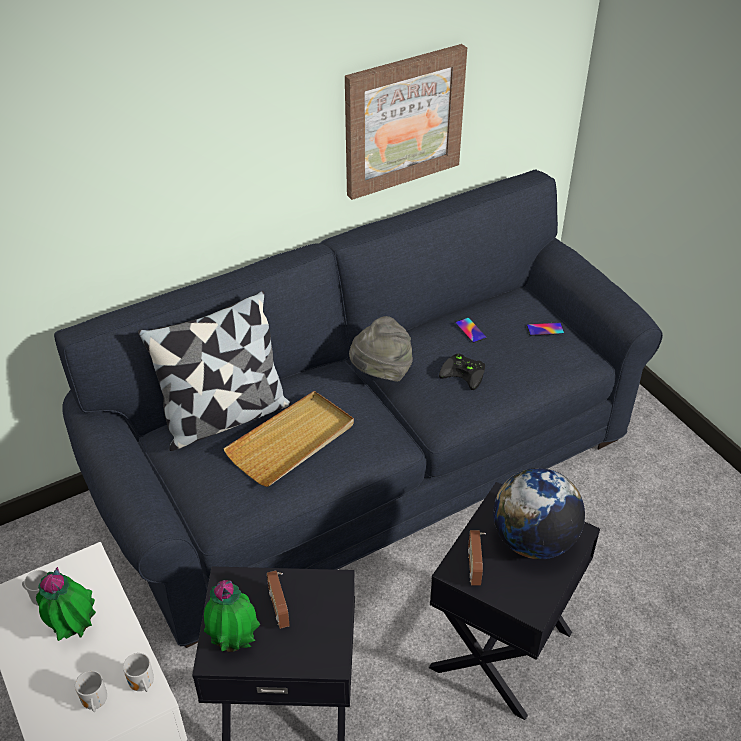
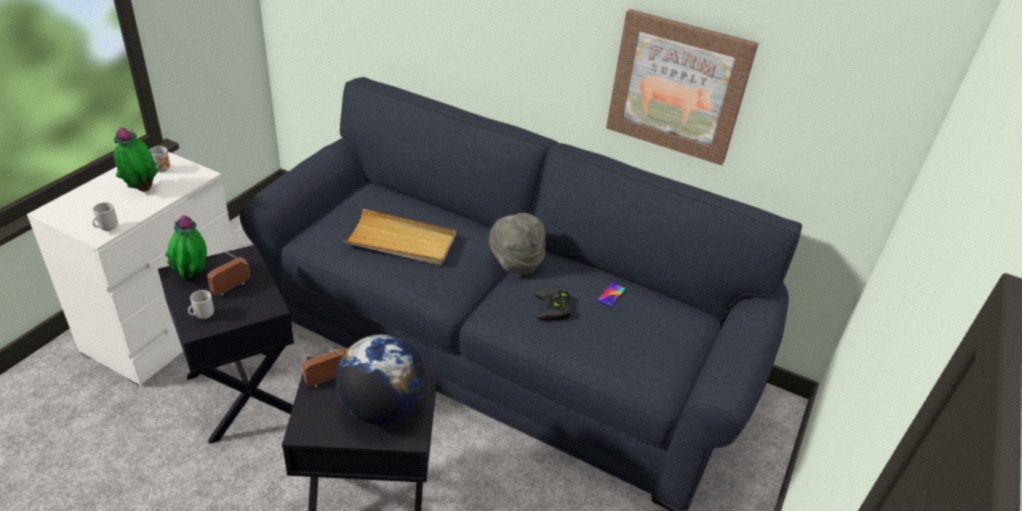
camera: 55 degrees right, 5 degrees down
mug [75,671,107,712] -> mug moved to [188,290,214,319]
pillow [138,291,291,451] -> none
phone [527,322,564,336] -> none

